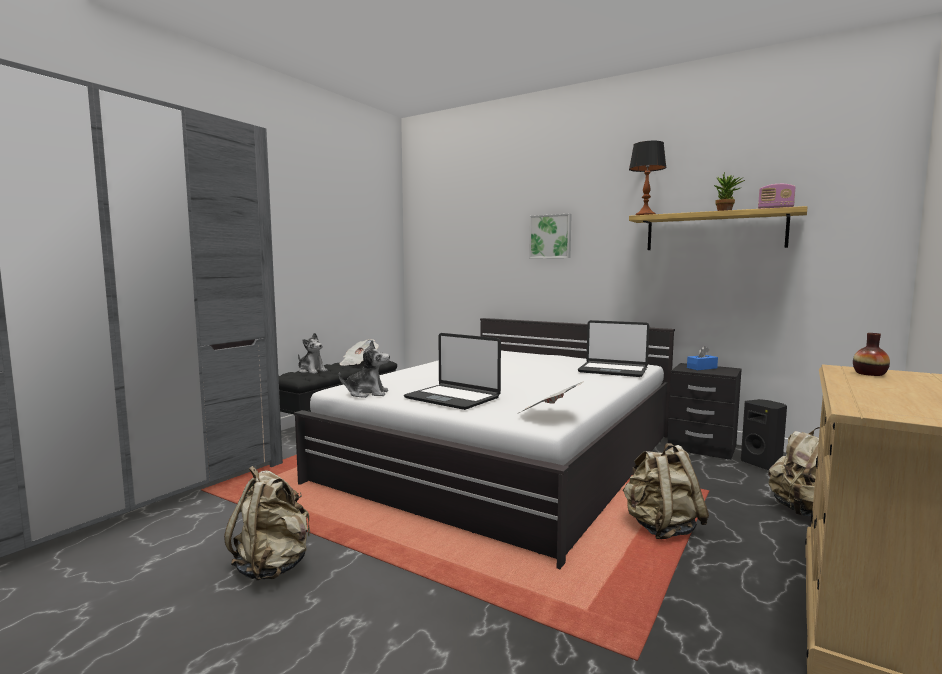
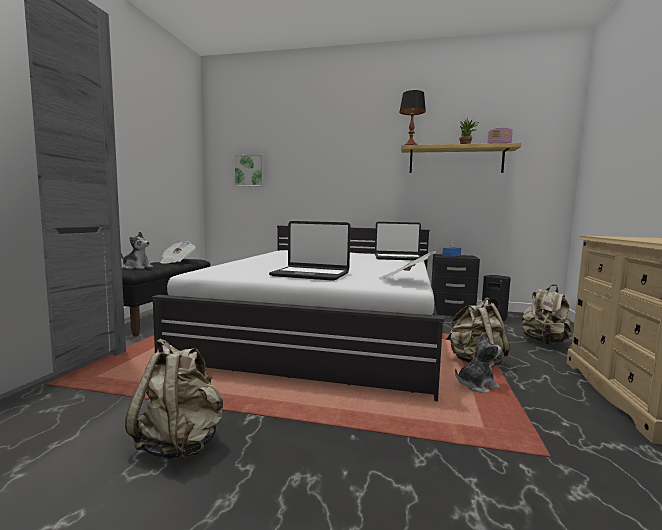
camera: 20 degrees left, 0 degrees up
plush toy [339,340,390,398] -> plush toy moved to [455,333,502,392]
picture [529,214,572,259] -> picture moved to [233,154,264,187]
vase [853,333,890,376] -> none

